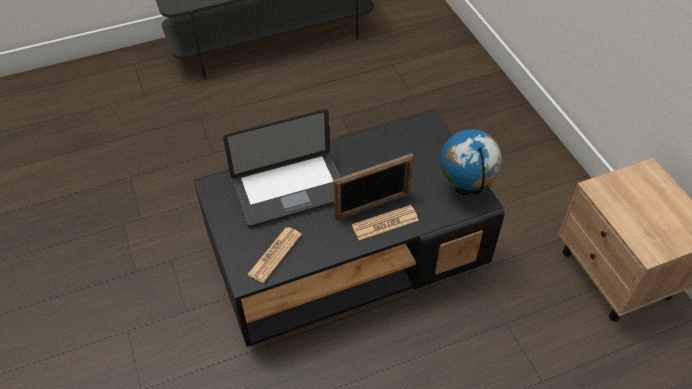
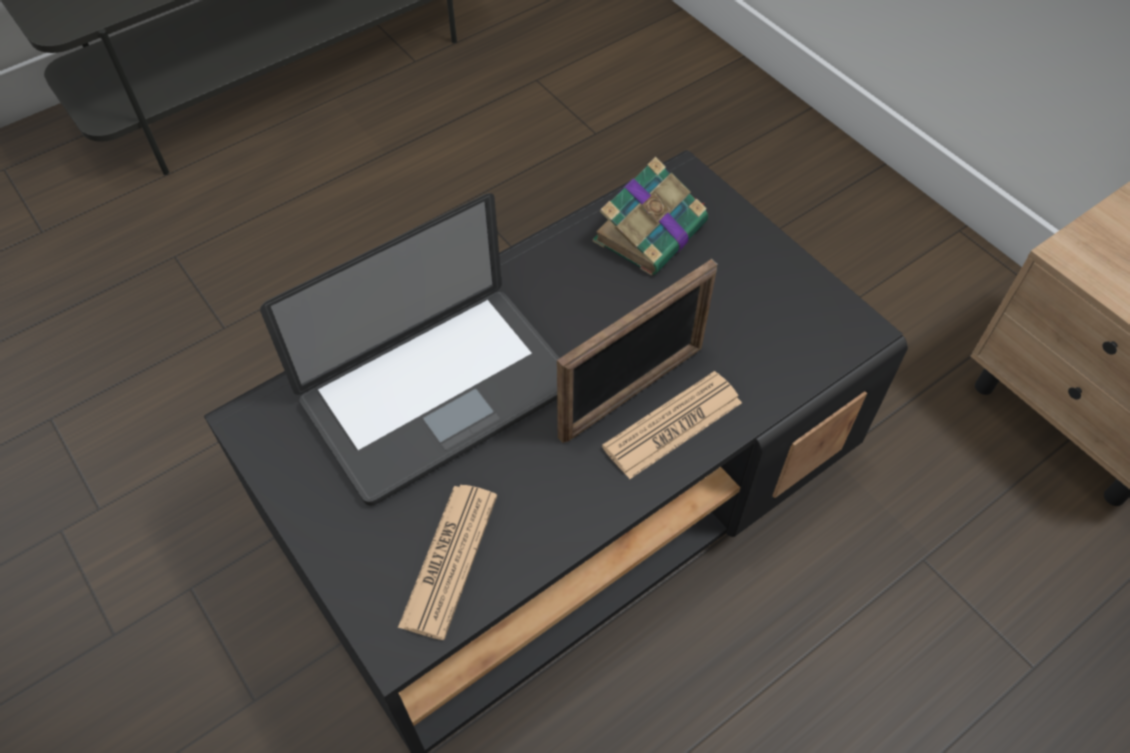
camera: 15 degrees left, 5 degrees up
globe [440,129,502,195] -> none
none -> book [593,157,708,276]

